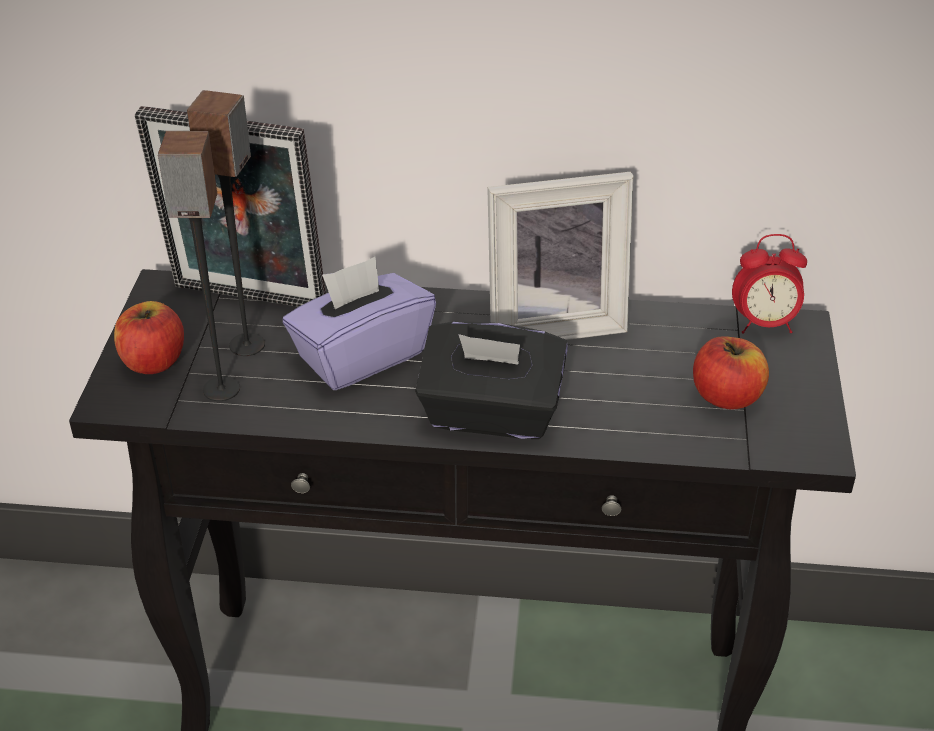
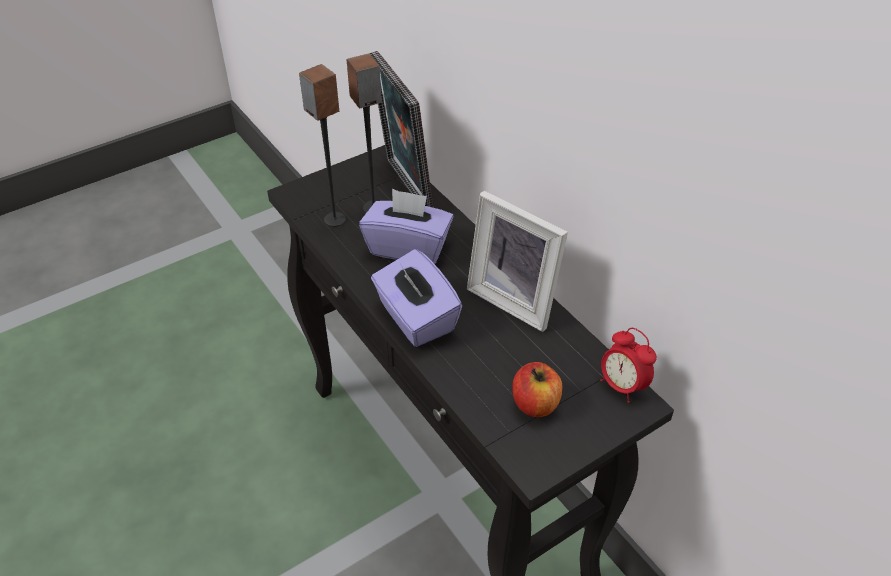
camera: 50 degrees right, 5 degrees up
apple [114,301,184,374] -> none
black tissue box [415,322,568,439] -> purple tissue box [371,249,462,347]

